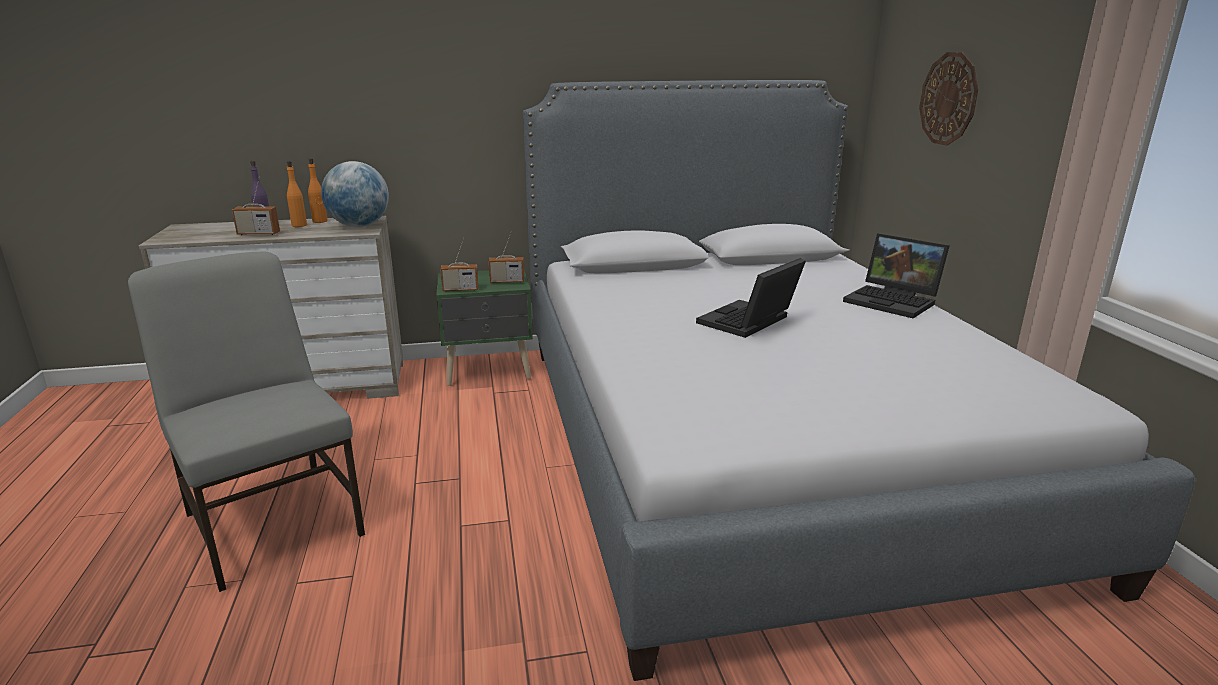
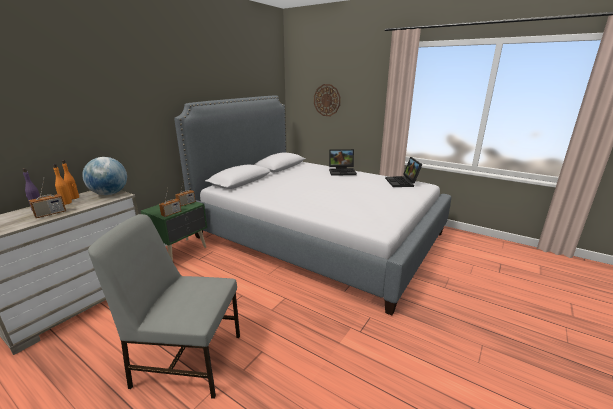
camera: 45 degrees left, 0 degrees up
laptop [696,258,806,338] -> laptop moved to [385,157,422,187]

